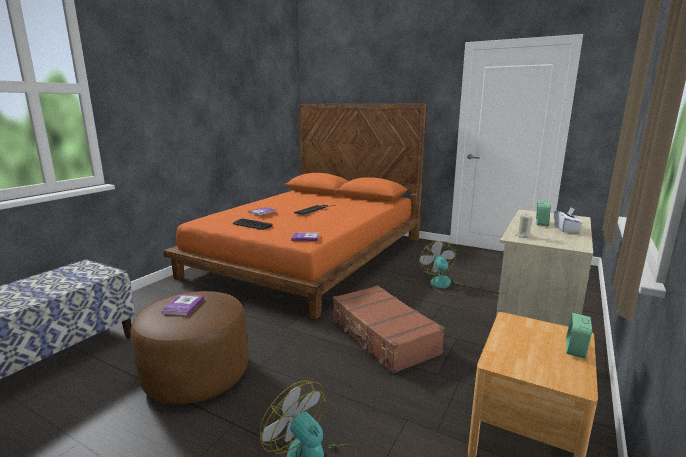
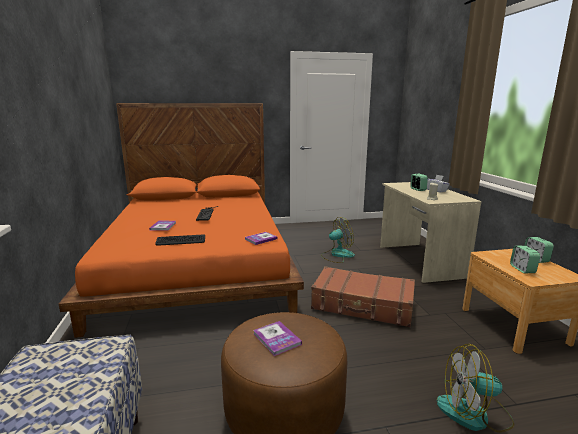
camera: 40 degrees left, 0 degrees up
fan [419,241,468,295] -> fan turned 120 degrees clockwise [321,217,355,263]
none -> alarm clock [510,246,540,273]

